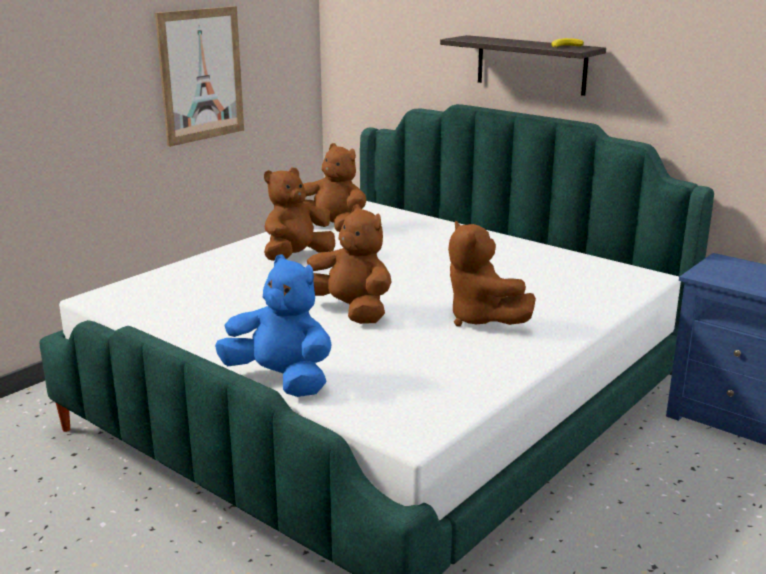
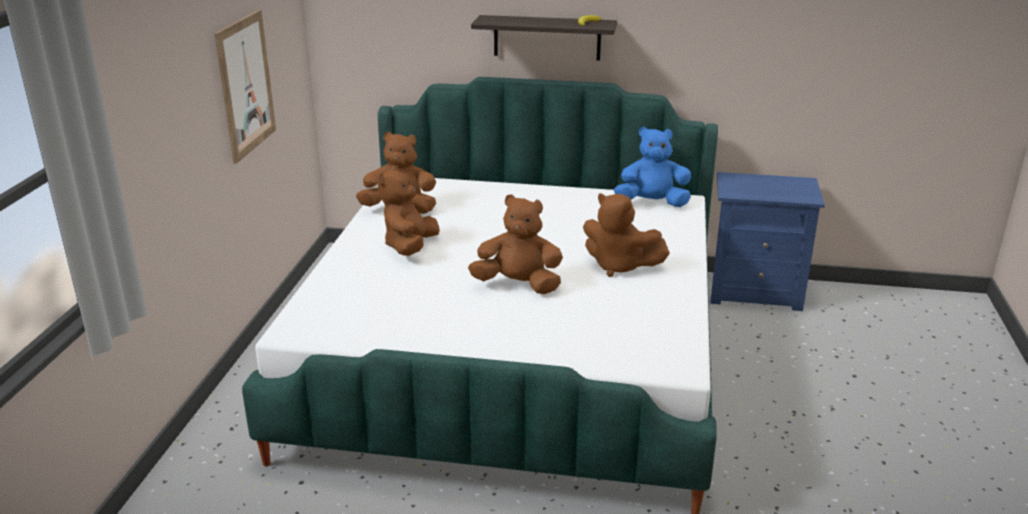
camera: 30 degrees left, 5 degrees up
blue plush toy [215,254,331,397] -> blue plush toy moved to [614,127,691,207]

